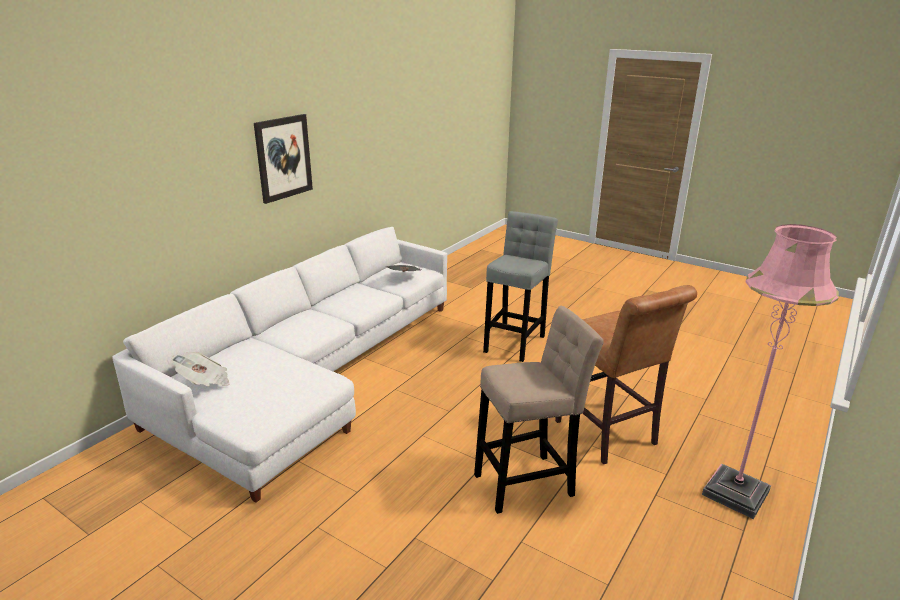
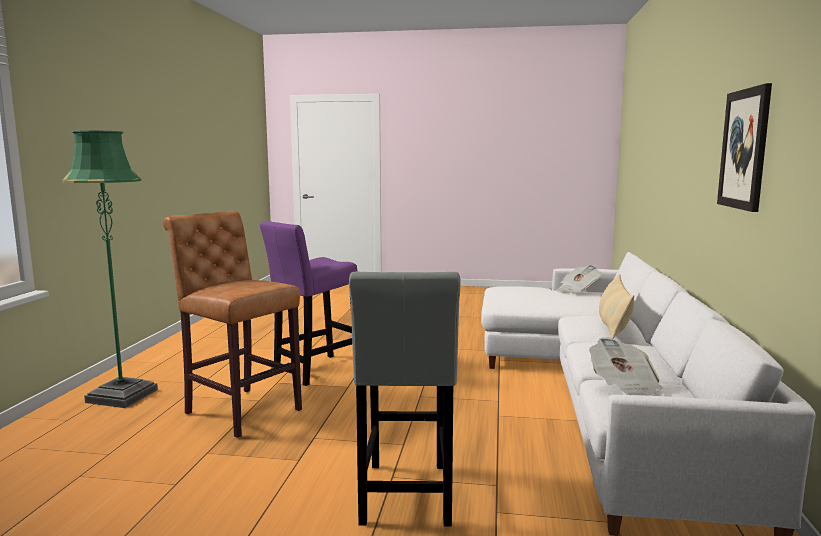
camera: 155 degrees right, 15 degrees down
beige stool [474,306,604,514] -> purple stool [260,221,358,386]
pink floor lamp [702,224,839,519] -> green floor lamp [61,130,158,408]
none -> beige pillow [599,274,634,339]

